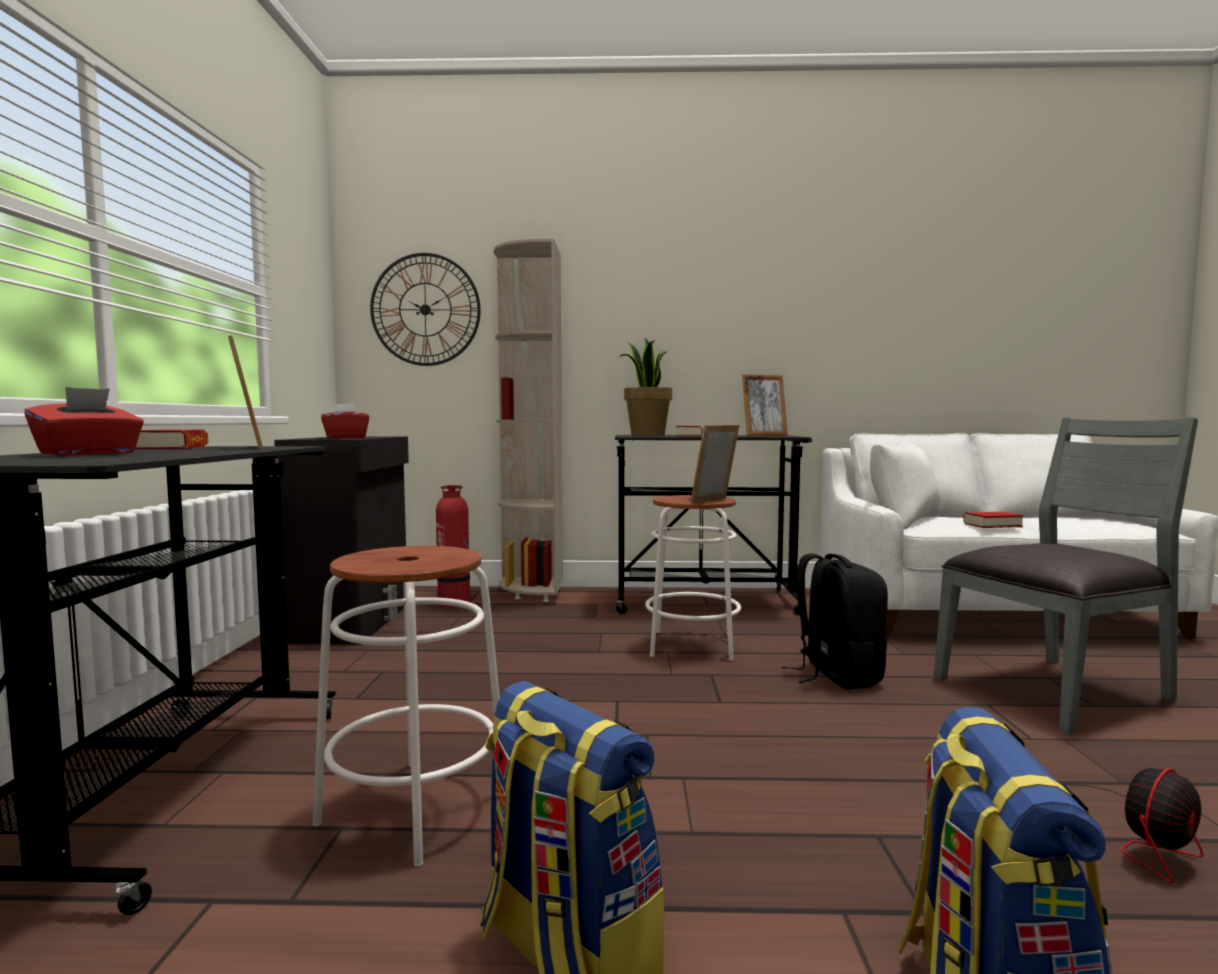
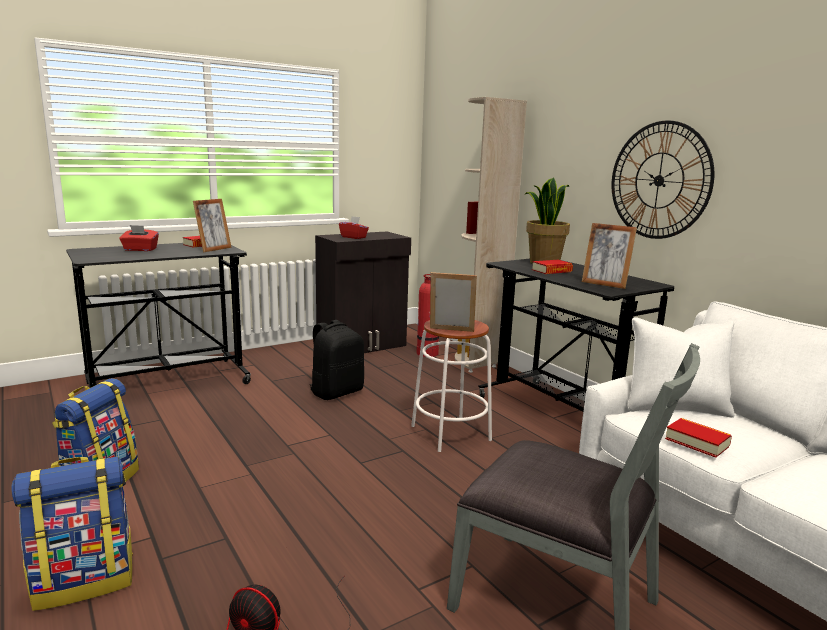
camera: 55 degrees right, 10 degrees up
white stool [313,546,500,866] -> none
wall clock [370,253,481,366] -> wall clock moved to [612,120,714,239]
black backpack [782,554,888,689] -> black backpack moved to [310,320,364,400]

